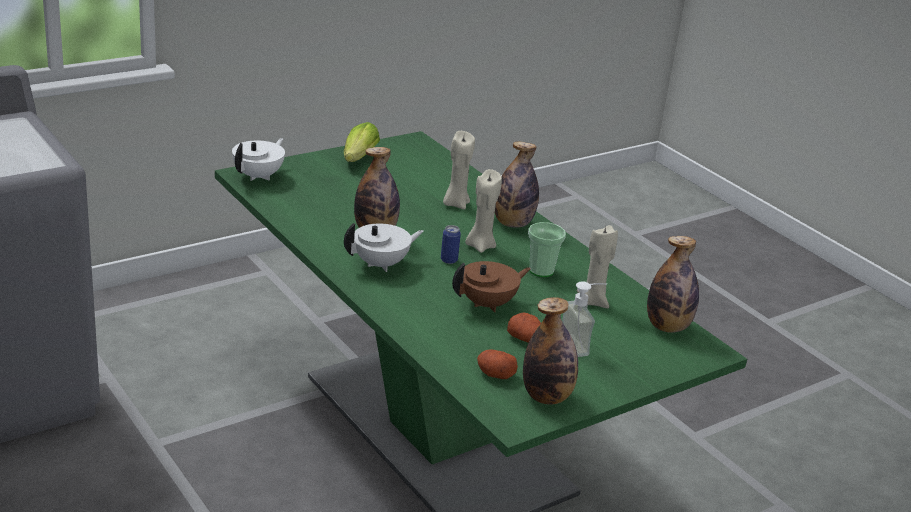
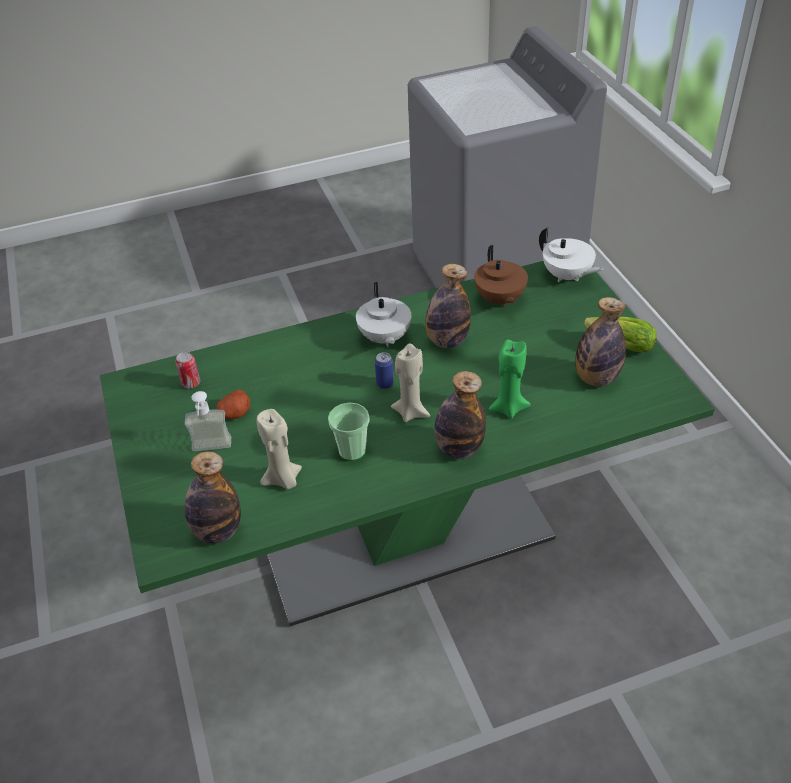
camera: 110 degrees right, 15 degrees up
beige candle [443,131,475,210] -> green candle [489,340,531,419]
brown teapot [452,261,531,312] -> brown teapot moved to [474,245,528,308]
potato [477,349,518,379] -> can [175,352,200,389]
bottle [523,297,578,404] -> bottle moved to [575,297,626,386]

